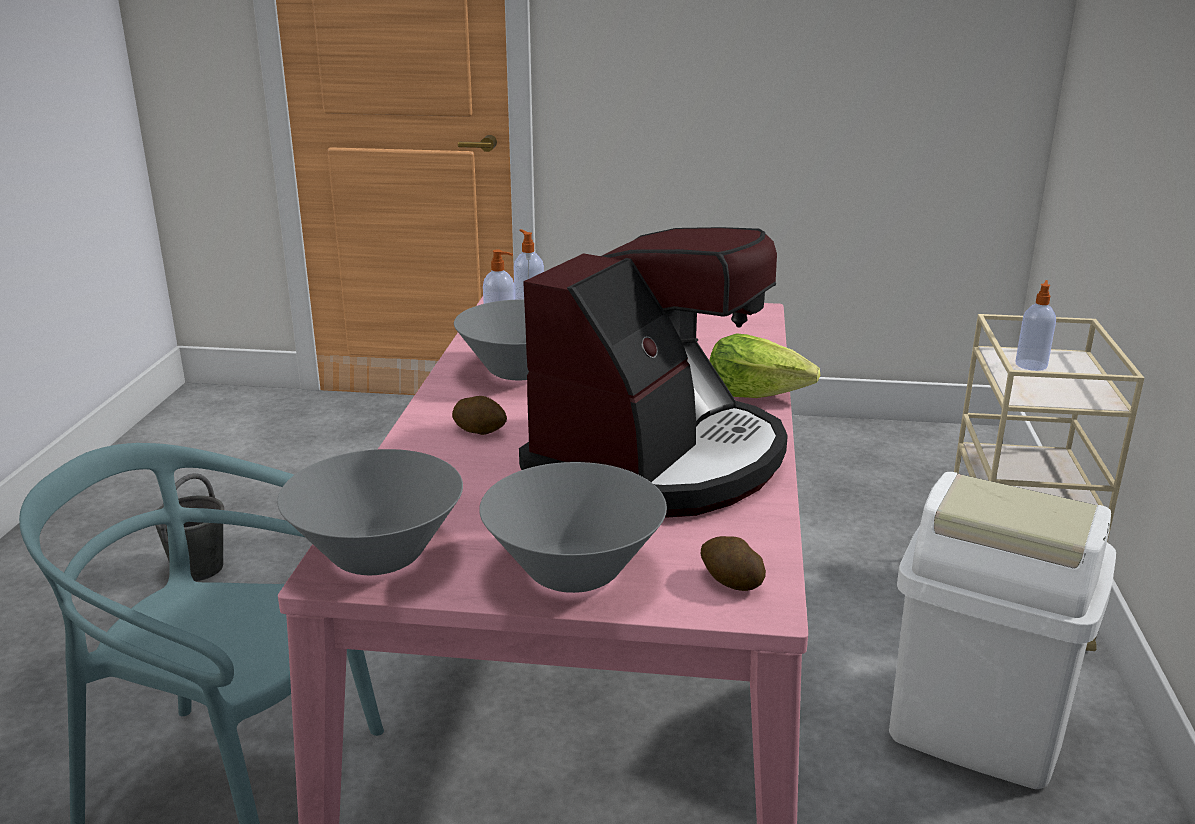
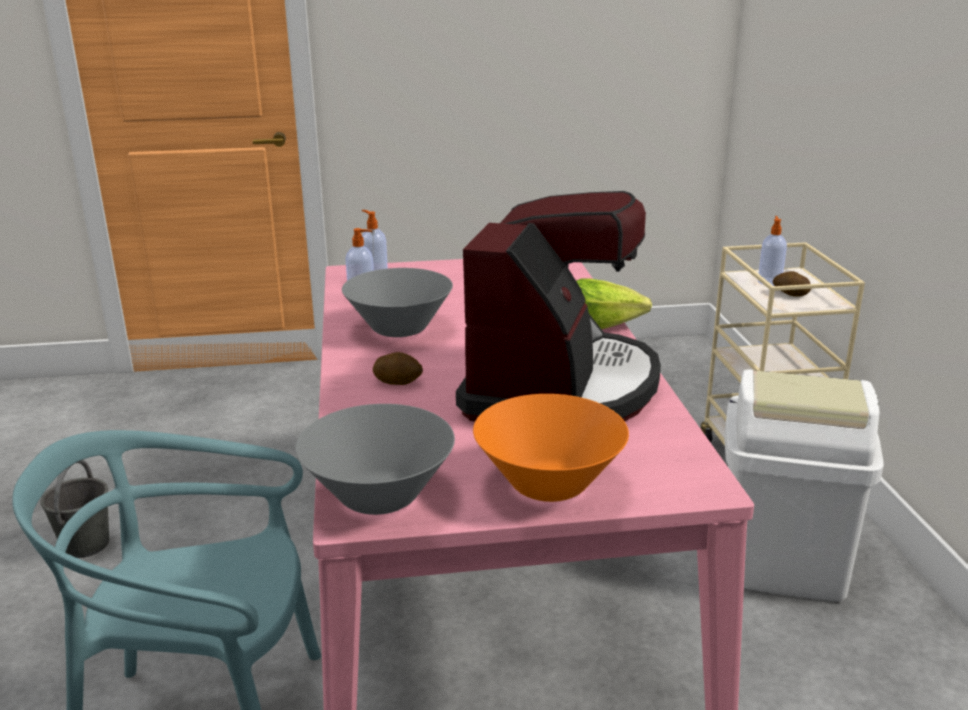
camera: 15 degrees left, 0 degrees up
grey bowl [479,462,667,593] -> orange bowl [473,394,629,502]
potato [701,536,766,591] -> potato moved to [773,271,811,297]

